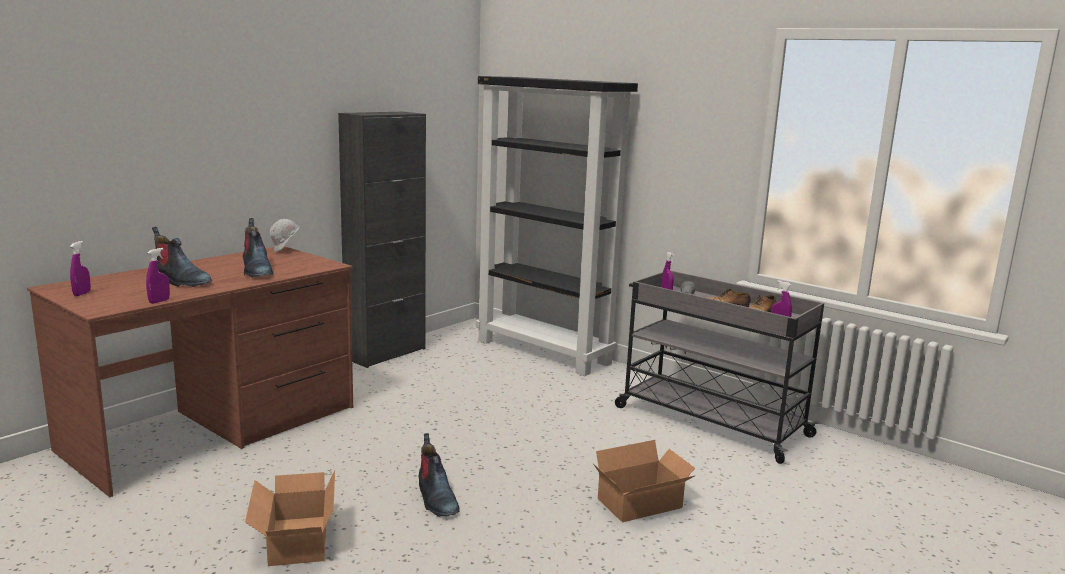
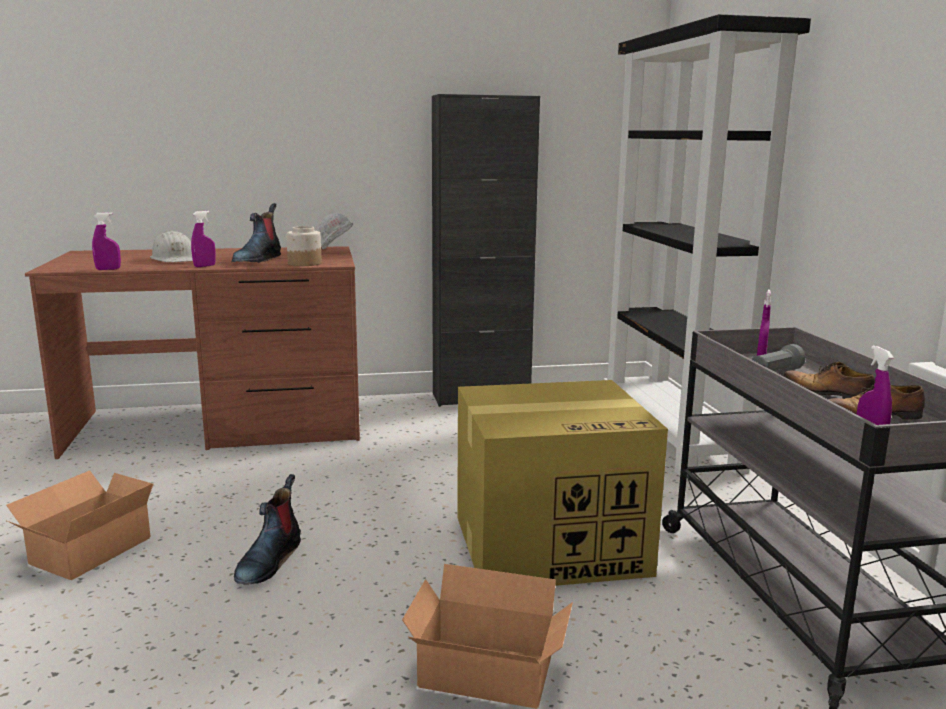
camera: 40 degrees right, 0 degrees up
purple spray bottle [70,241,91,296] -> purple spray bottle moved to [191,211,216,267]
boot [152,227,212,287] -> white hard hat [150,231,193,262]
none -> jar [286,226,322,266]
none -> cardboard box [457,380,668,586]

